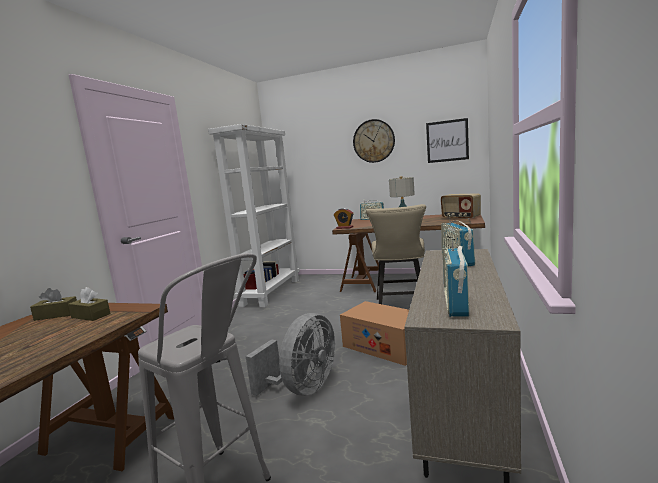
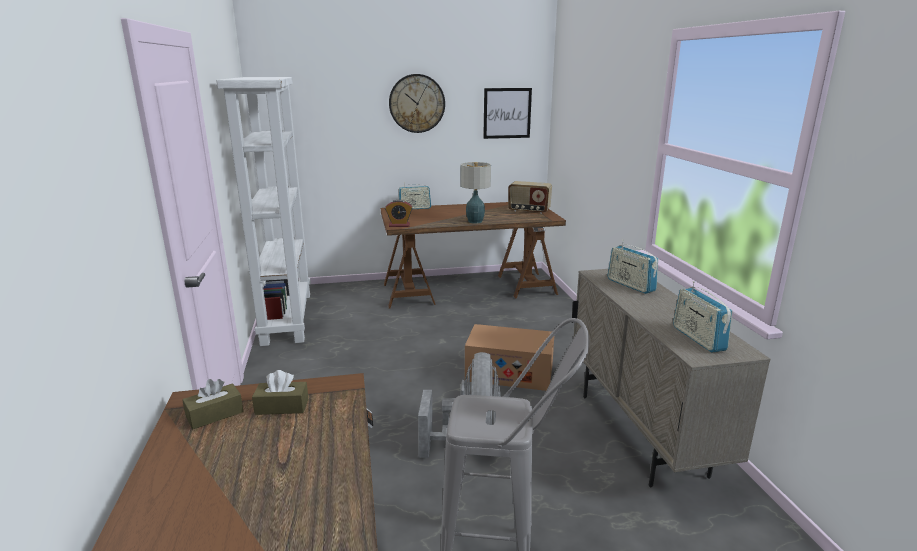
camera: 30 degrees left, 10 degrees up
beige chair [366,204,426,304] -> none

